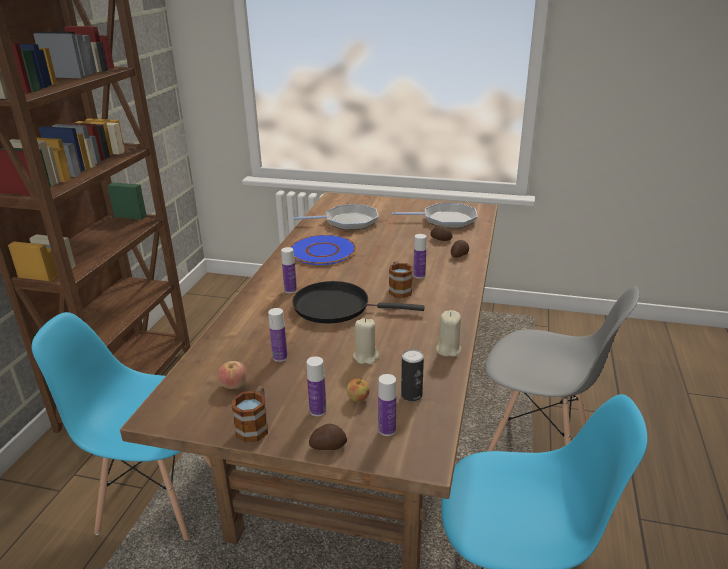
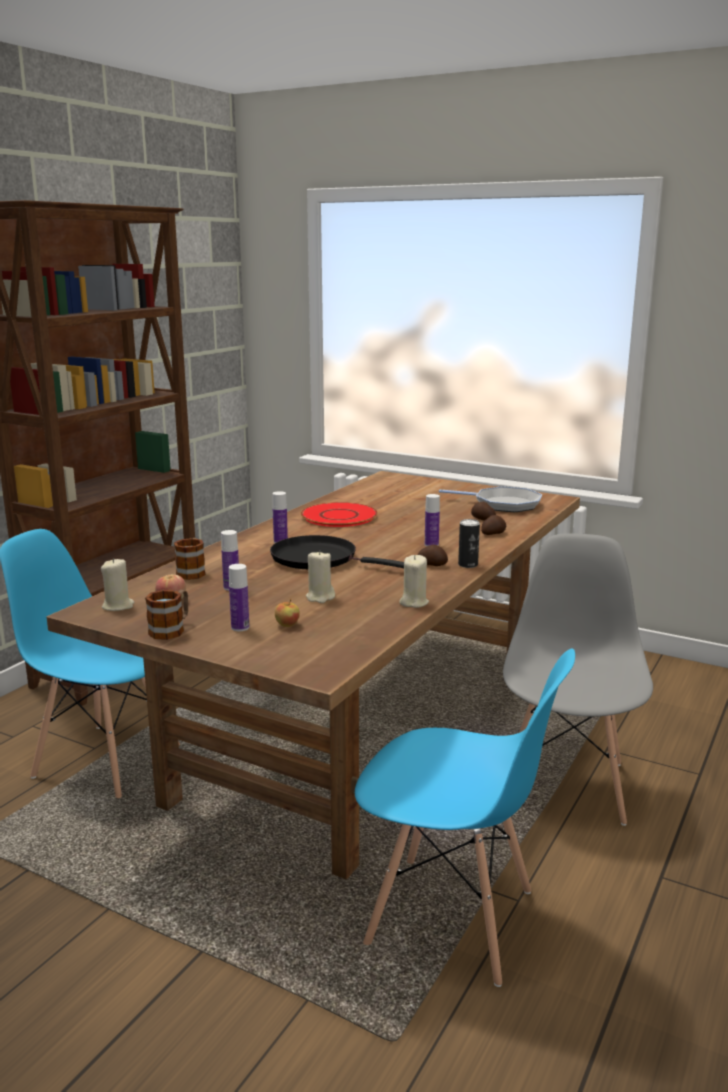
camera: 15 degrees right, 10 degrees down
blue plate [290,235,356,265] -> red plate [300,502,378,527]
frying pan [293,204,379,230] -> none
potato [309,424,347,450] -> potato moved to [418,545,448,566]
bottle [378,374,396,436] -> none
mug [389,261,413,298] -> mug moved to [174,538,206,580]
can [401,349,424,402] -> can moved to [458,519,480,568]
grey chair [485,286,640,451] -> grey chair turned 120 degrees counterclockwise [503,533,653,826]
none -> beige candle [101,558,134,611]

